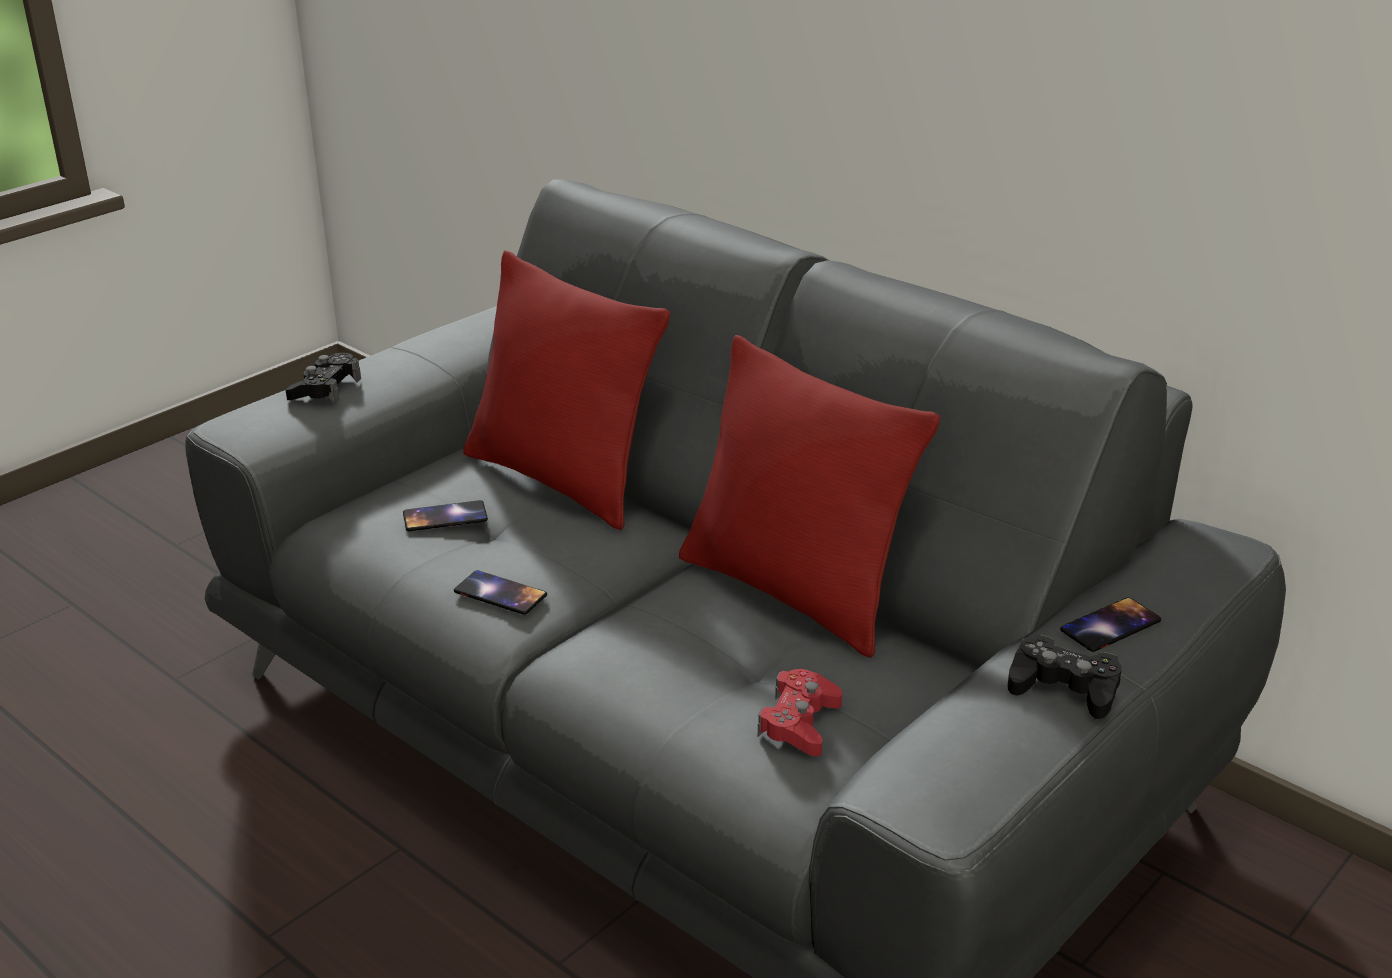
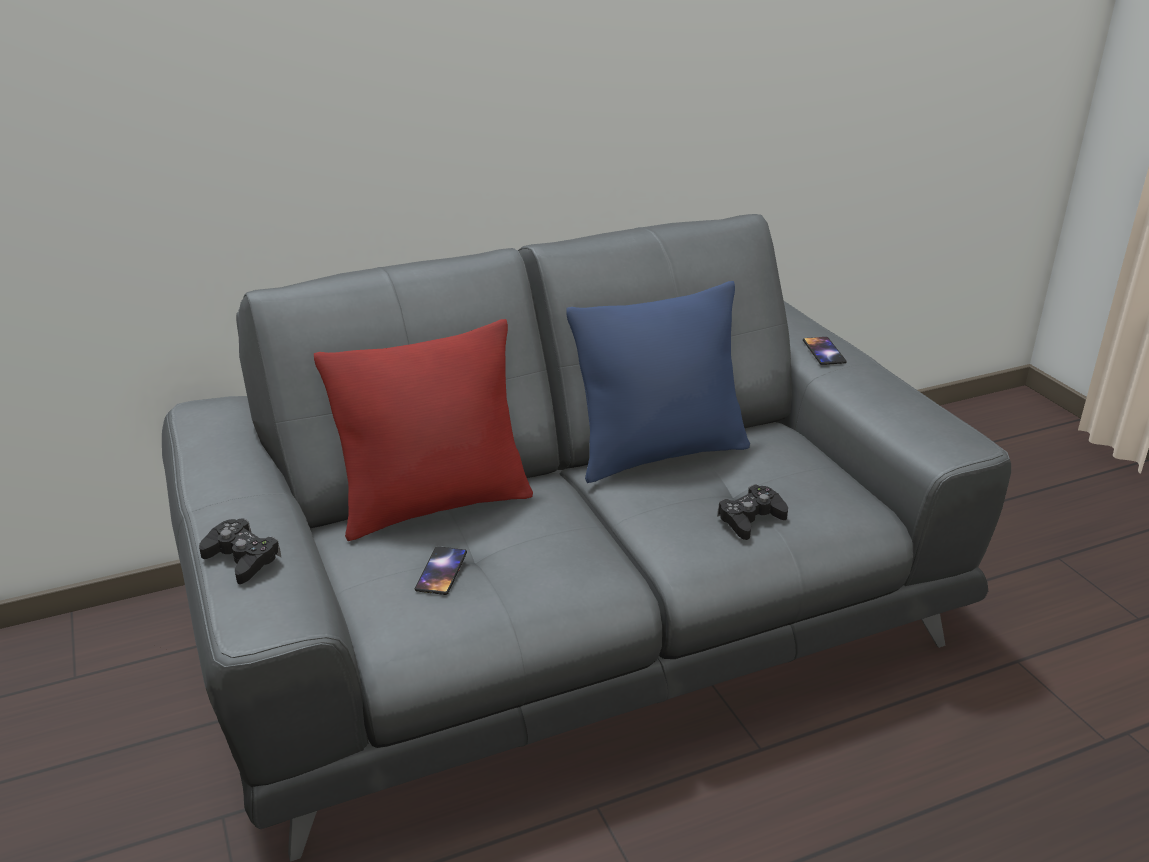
camera: 65 degrees left, 0 degrees up
phone [454,570,547,615] -> none
red pillow [679,335,941,658] -> blue pillow [566,281,750,483]
red game controller [758,669,842,756] -> none
black game controller [1008,635,1122,719] -> black game controller moved to [717,484,788,540]

